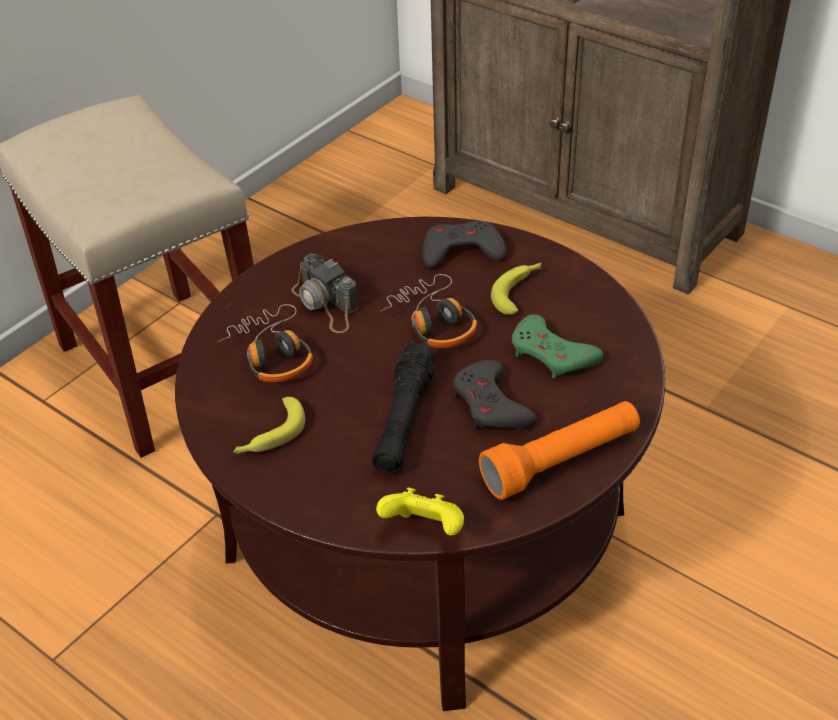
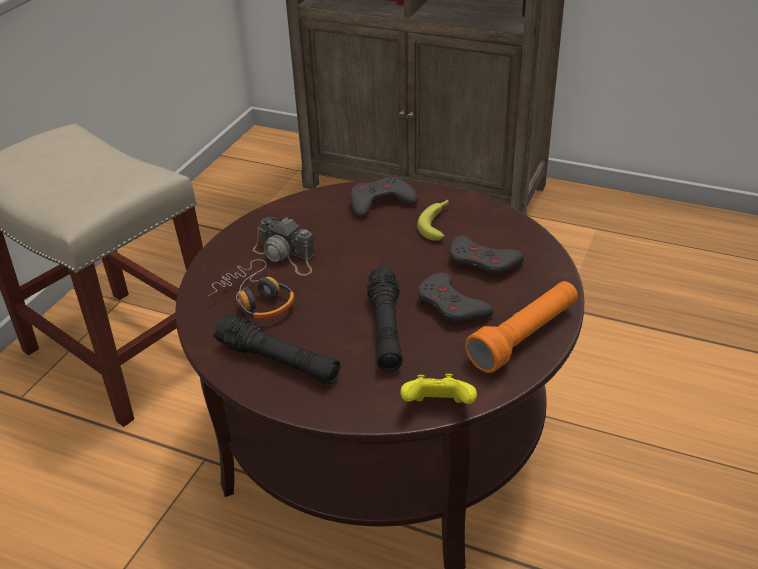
camera: 15 degrees left, 5 degrees down
banana [233,397,305,454] -> black flashlight [213,314,340,384]
headphones [380,274,477,348] -> none
green game controller [512,314,603,379] -> grey game controller [450,236,524,279]

